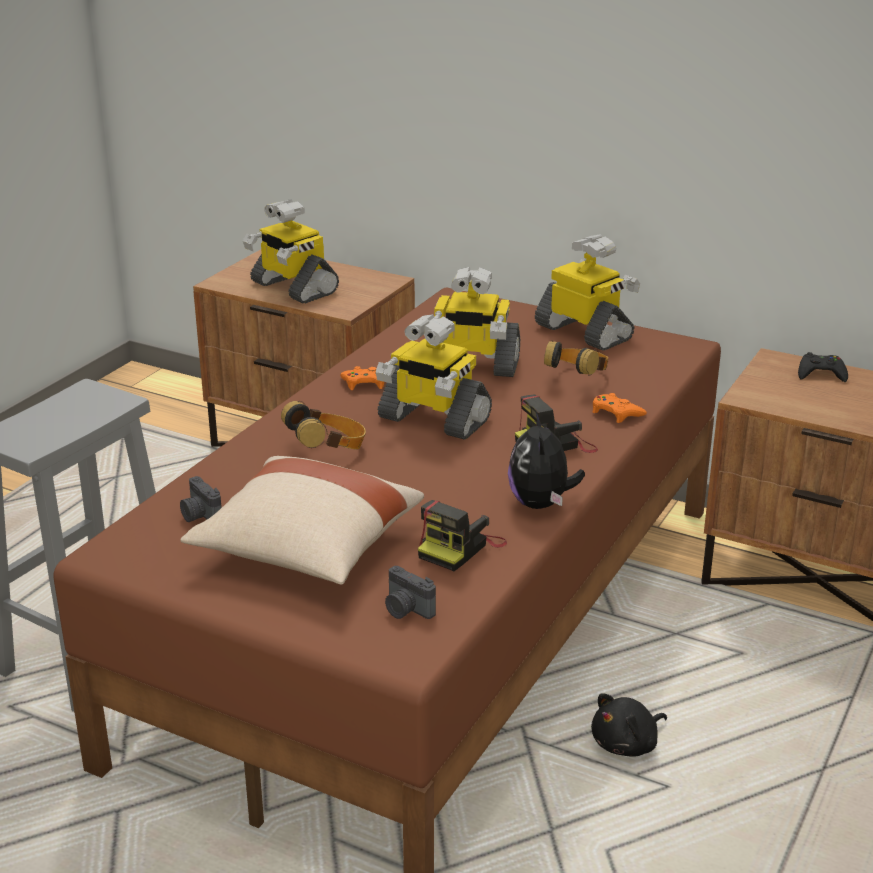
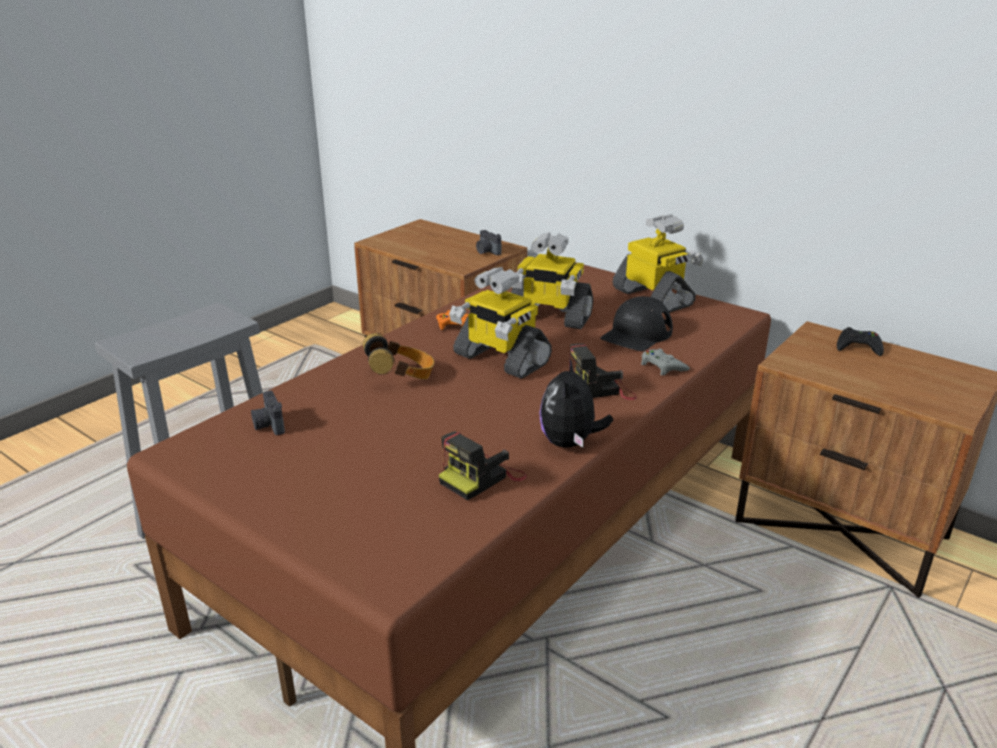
camera: 10 degrees right, 0 degrees up
beige pillow [180,456,424,585] -> none
toy robot [243,199,339,304] -> none
camera [385,566,436,619] -> camera moved to [476,230,501,255]
headphones [544,341,608,375] -> black cap [600,296,673,351]
black plush toy [591,694,667,757] -> none
orange game controller [593,393,647,423] -> grey game controller [641,349,690,375]

